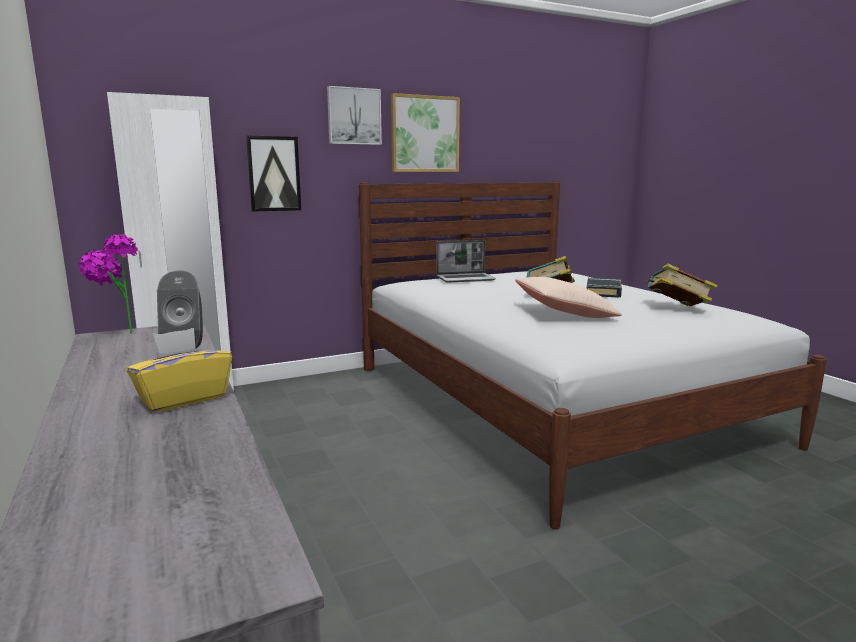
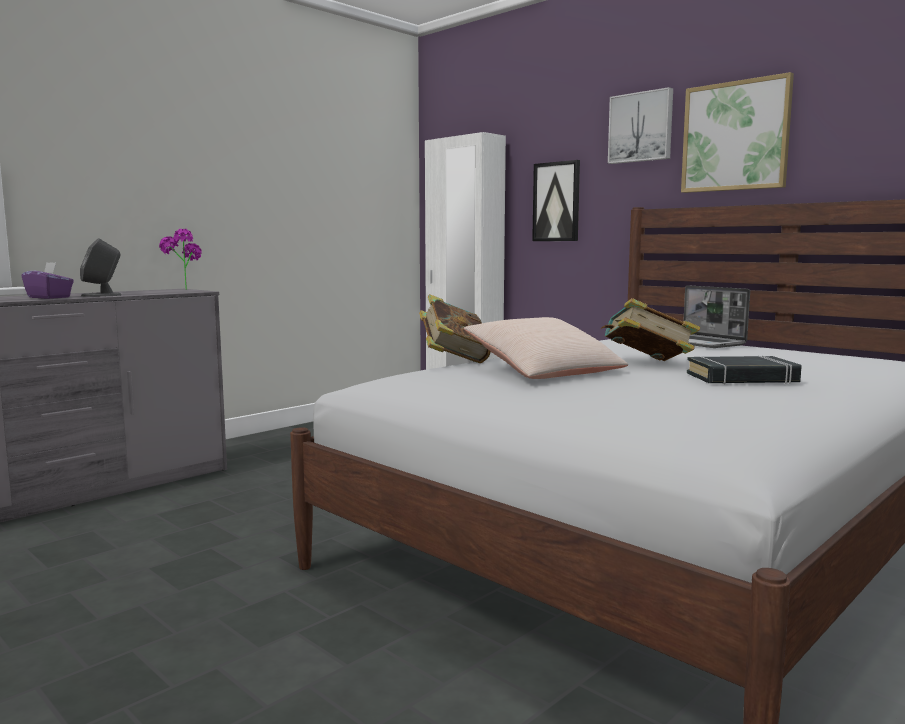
camera: 70 degrees right, 5 degrees down
yellow tissue box [126,328,232,412] -> purple tissue box [22,262,74,299]
book [645,264,718,306] -> book moved to [419,294,491,363]

